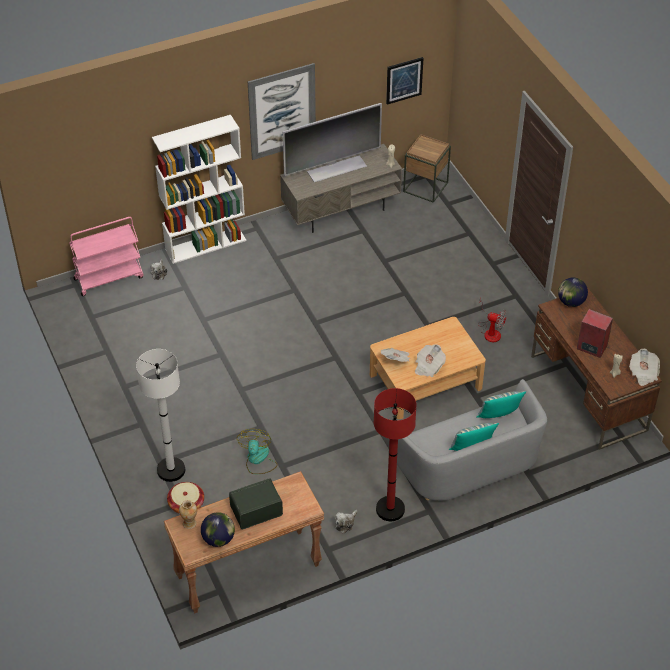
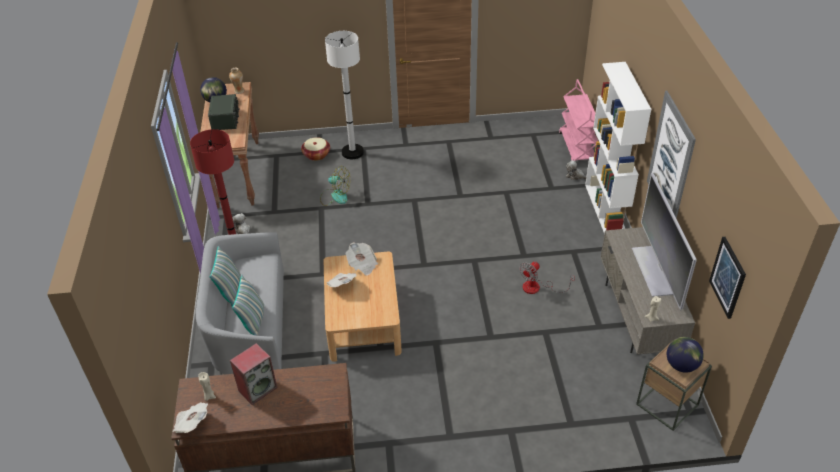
camera: 110 degrees right, 5 degrees down
fan [478,296,507,342] -> fan moved to [520,261,575,294]
globe [558,277,588,307] -> globe moved to [667,337,704,373]

